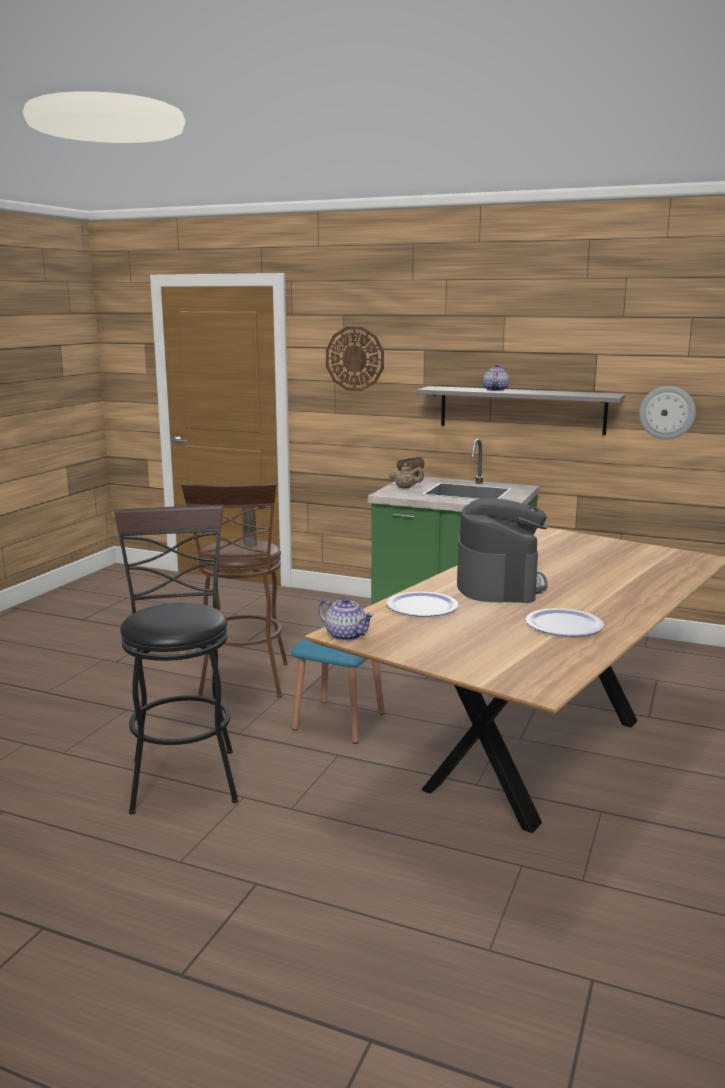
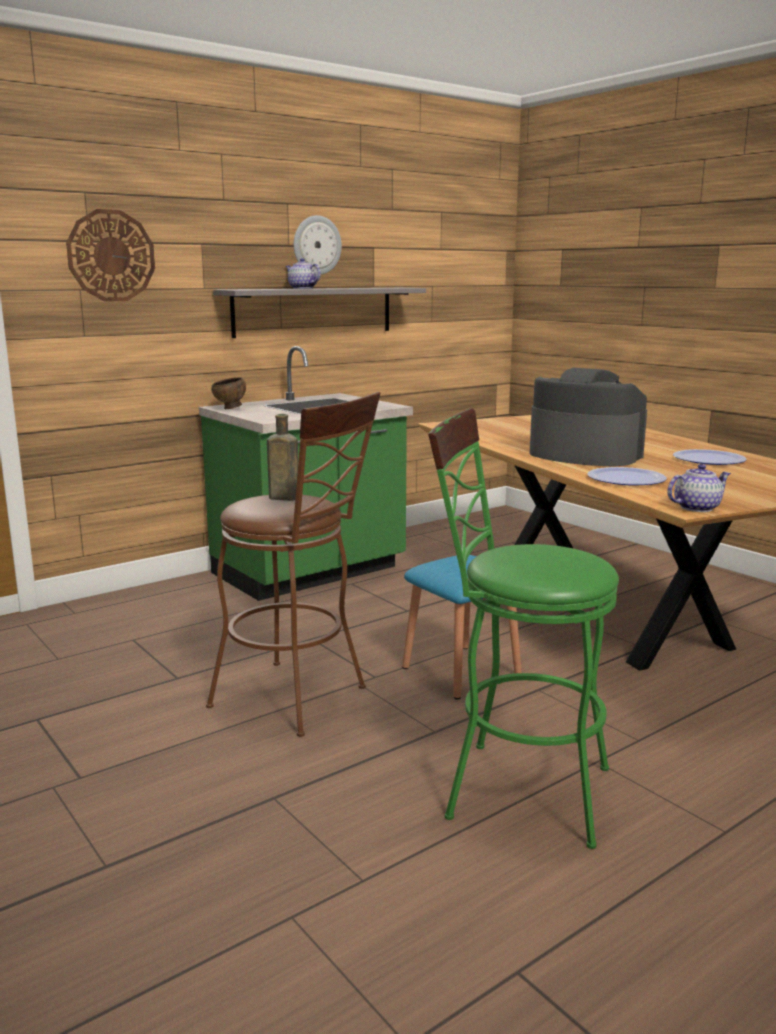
camera: 60 degrees left, 0 degrees up
black stool [114,505,238,814] -> green stool [428,408,619,849]
beige teapot [389,463,424,489] -> none
wall clock [639,386,696,440] -> wall clock moved to [294,215,342,275]

